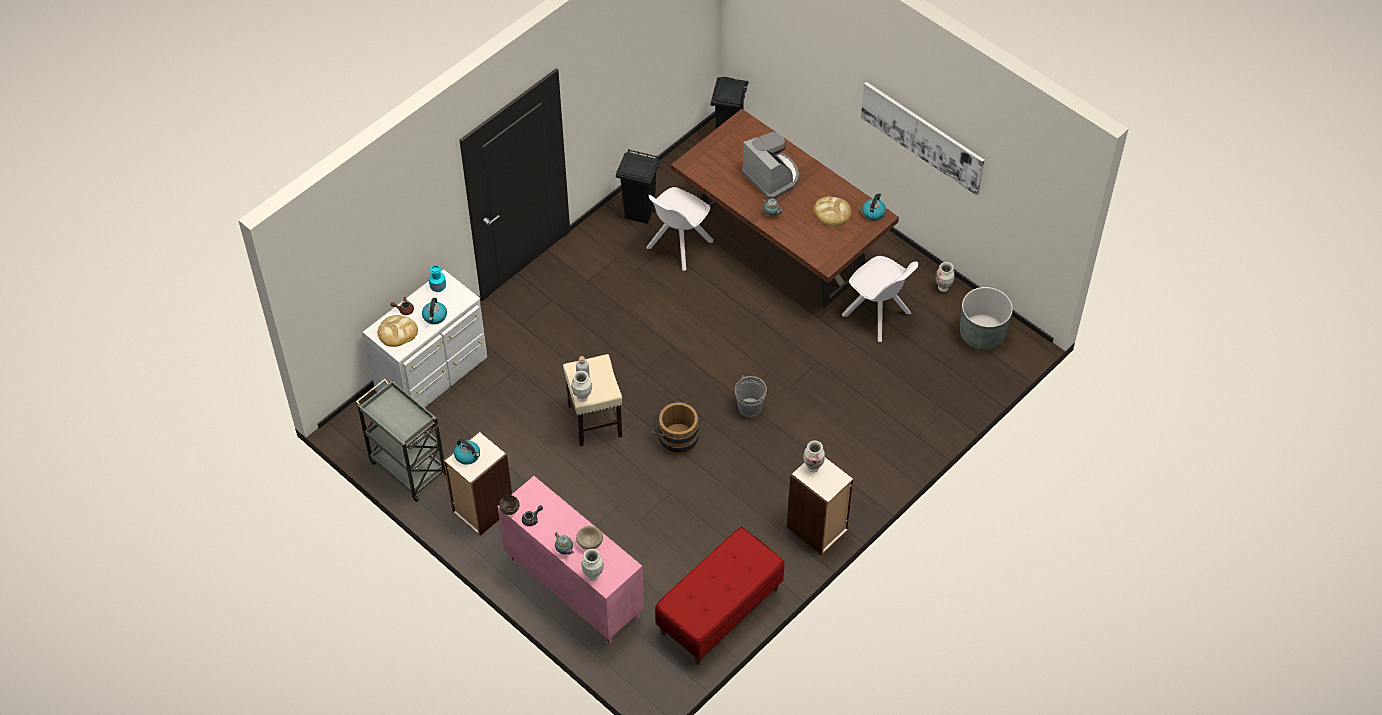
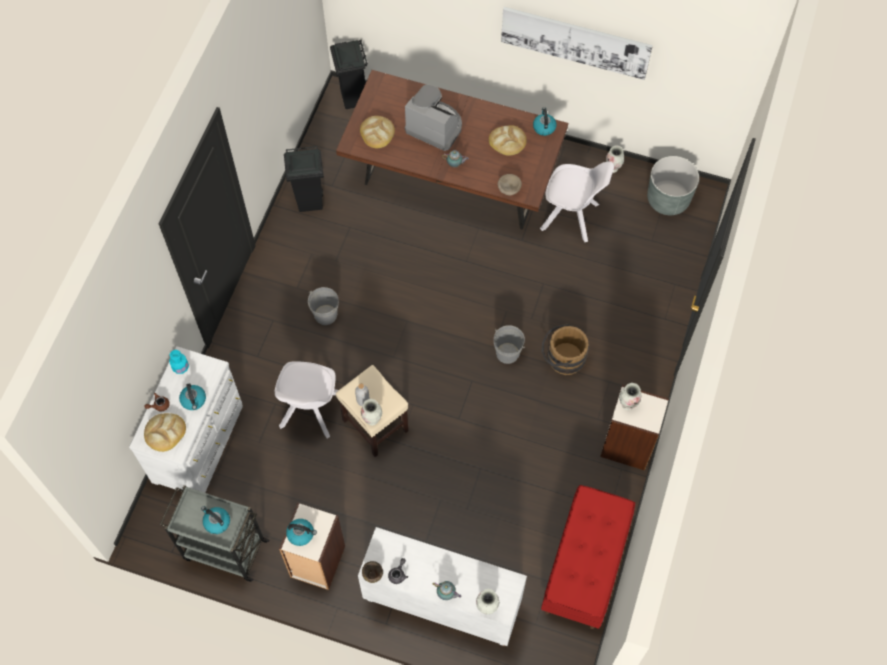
camera: 25 degrees left, 10 degrees up
pink cabinet [498,476,644,645] -> white cabinet [358,527,527,646]
beige bowl [576,526,603,550] -> beige bowl moved to [498,174,522,196]
white chair [647,187,713,271] -> white chair moved to [275,362,338,439]
brown bucket [651,402,699,455] -> brown bucket moved to [541,324,589,375]
none -> kettle [201,506,230,534]
none -> grey bucket [308,287,339,325]
none -> bread [360,116,395,148]

